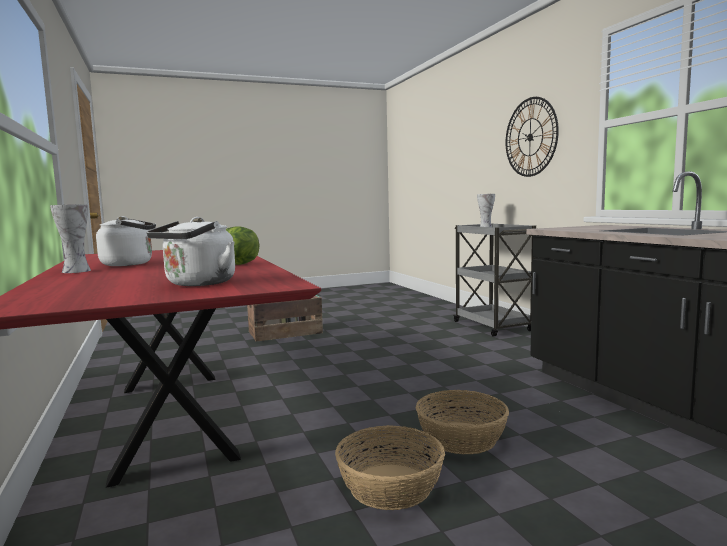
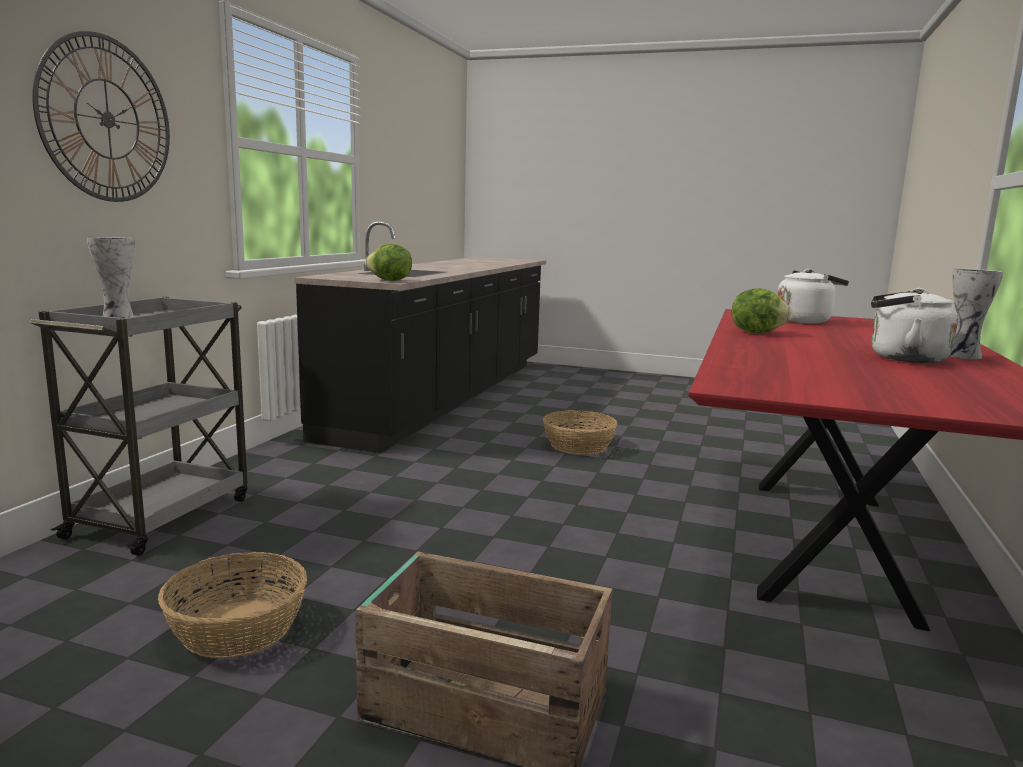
camera: 140 degrees left, 5 degrees up
basket [335,425,445,510] -> basket moved to [158,552,307,658]
none -> lettuce [365,244,412,281]

